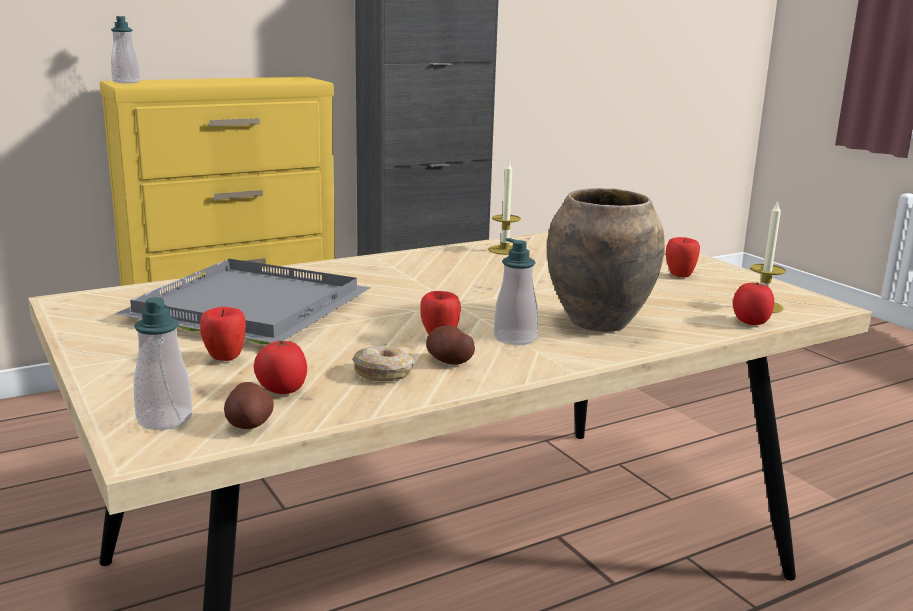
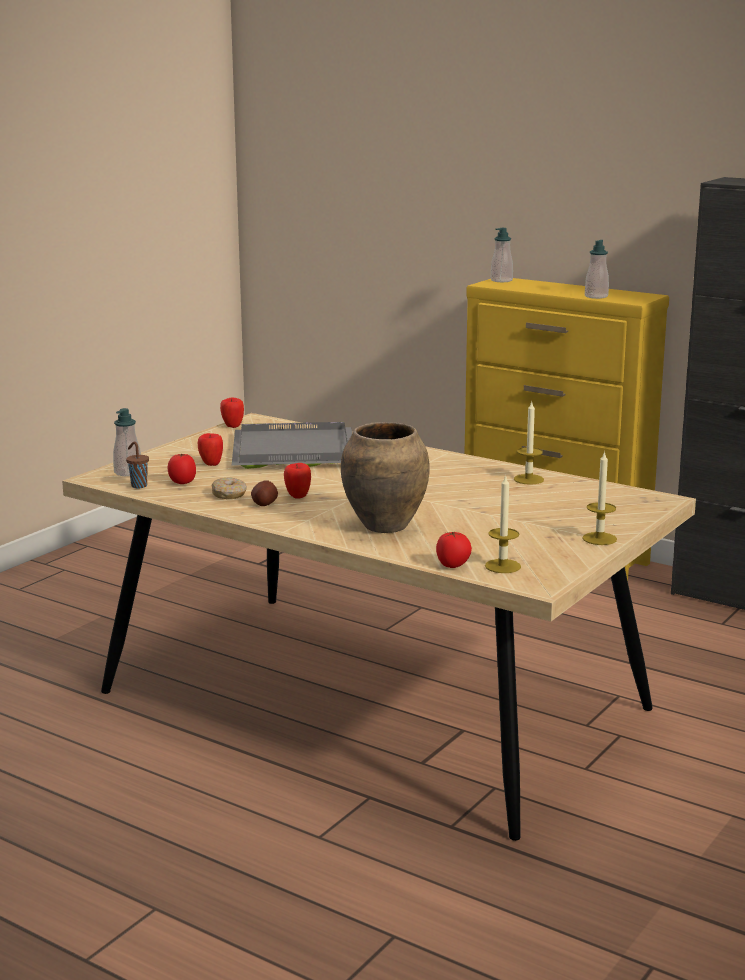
camera: 65 degrees right, 0 degrees up
potato [224,382,274,429] -> brown cup [126,442,149,488]
soap dispenser [494,238,538,345] -> soap dispenser moved to [585,240,609,299]
apple [666,237,700,277] -> apple moved to [220,398,244,428]
none -> candle [582,451,617,545]

